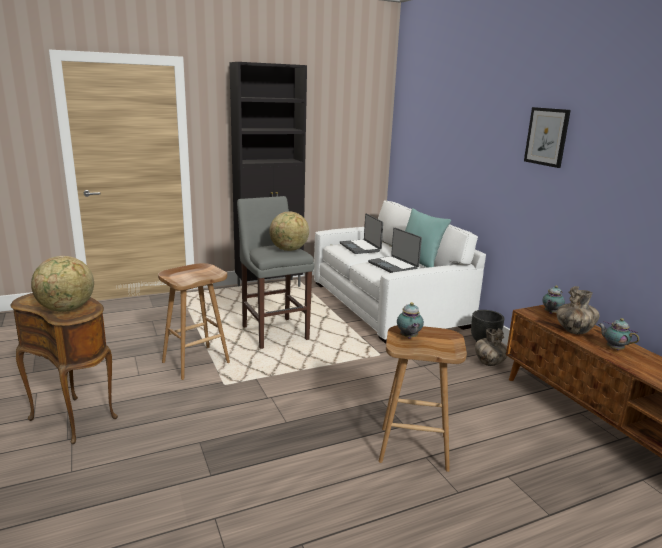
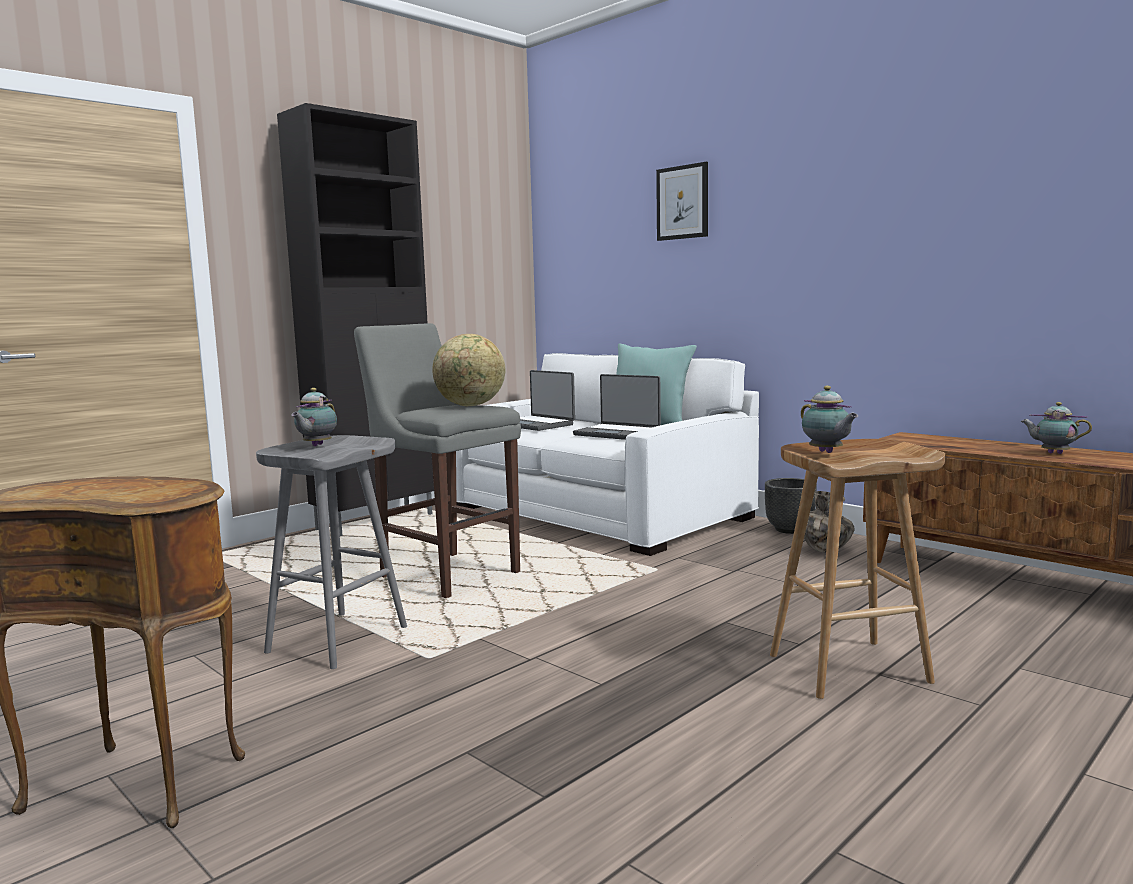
camera: 20 degrees left, 10 degrees down
globe [31,256,94,312] -> none
brown stool [158,263,230,380] -> grey stool [256,435,407,669]
picture [524,107,571,168] -> picture moved to [656,162,708,241]
teapot [542,286,565,314] -> teapot moved to [291,388,337,446]
vase [556,286,599,334] -> none

